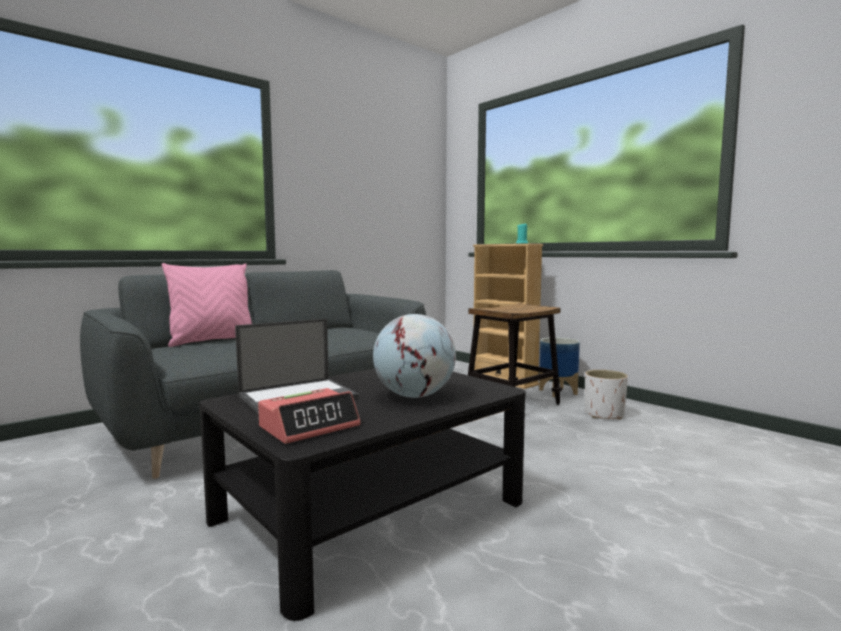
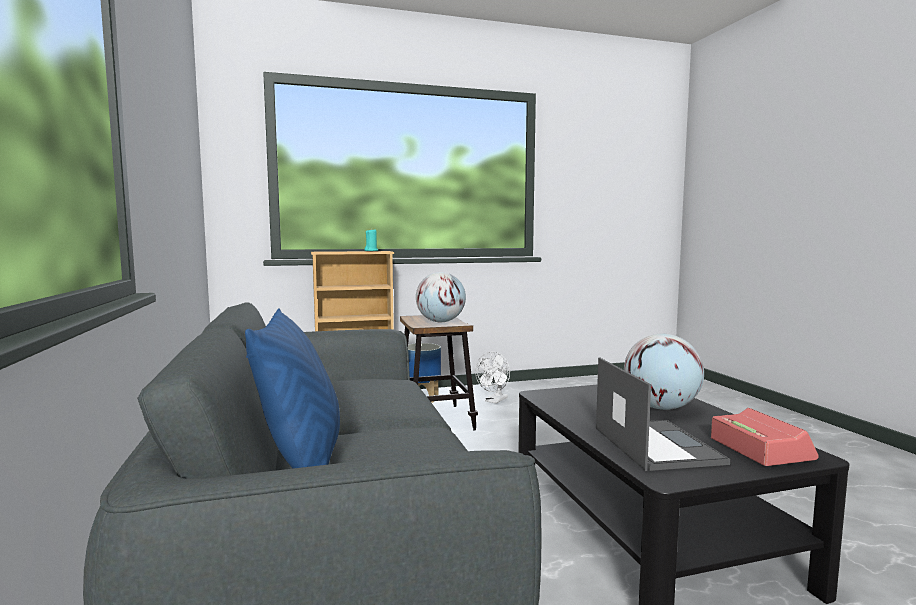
camera: 65 degrees left, 0 degrees up
pink pillow [162,263,252,347] -> blue pillow [245,308,340,468]
white planter [585,370,628,419] -> white fan [475,352,510,404]
none -> globe [416,272,466,322]

